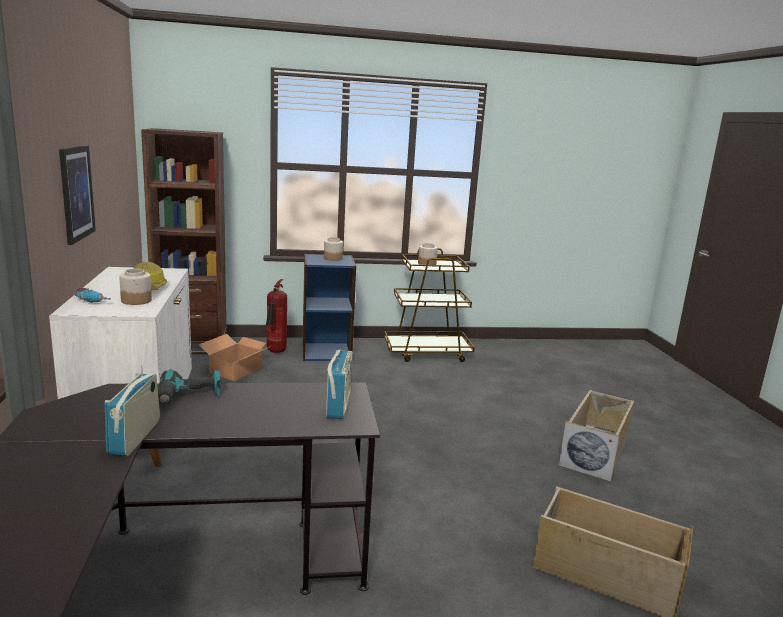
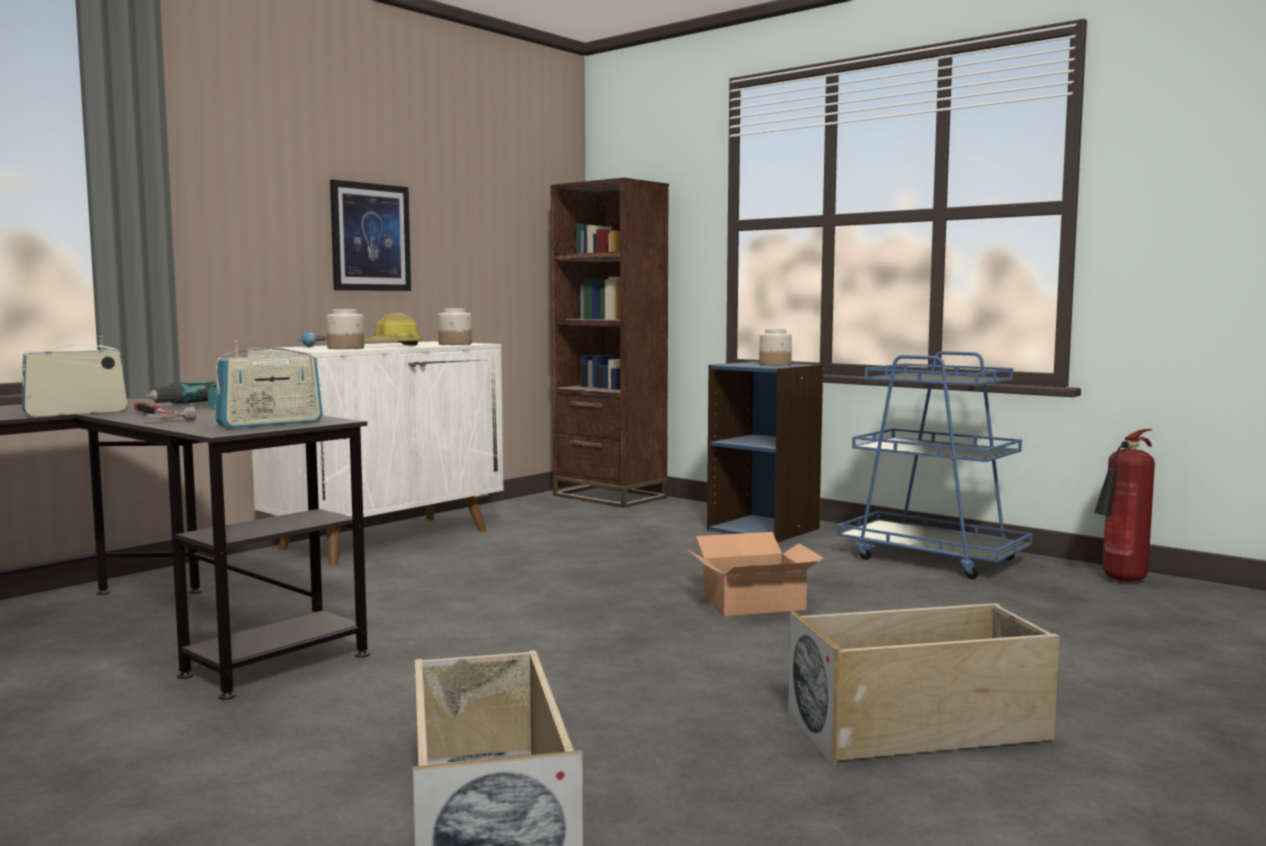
camera: 50 degrees right, 10 degrees down
cardboard box [199,334,271,381] -> cardboard box moved to [688,532,824,616]
fire extinguisher [266,279,287,353] -> fire extinguisher moved to [1094,429,1155,582]
brown cart [384,248,475,362] -> blue cart [837,351,1033,579]
jar [418,243,438,265] -> jar moved to [438,308,472,345]
none -> hammer [134,402,196,420]

